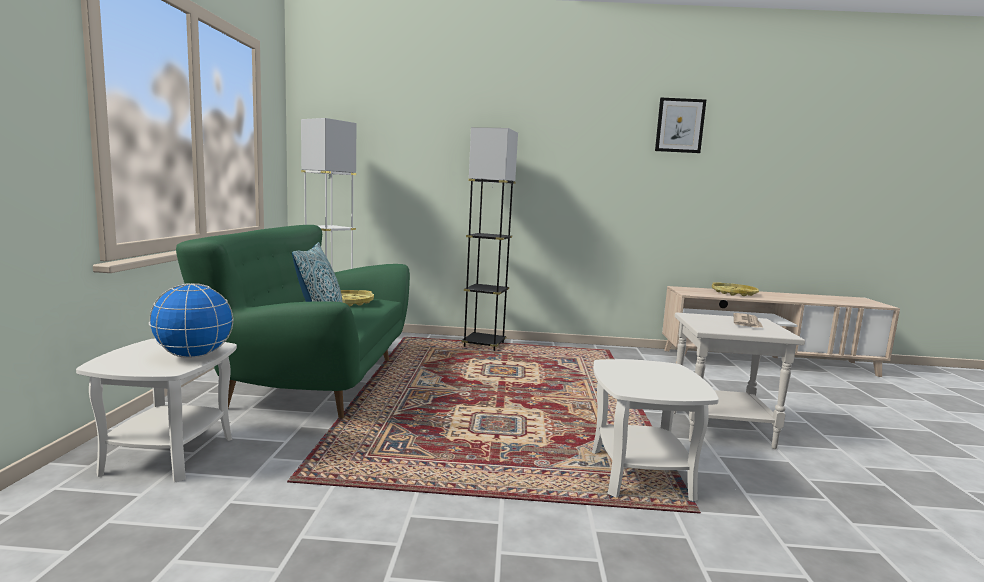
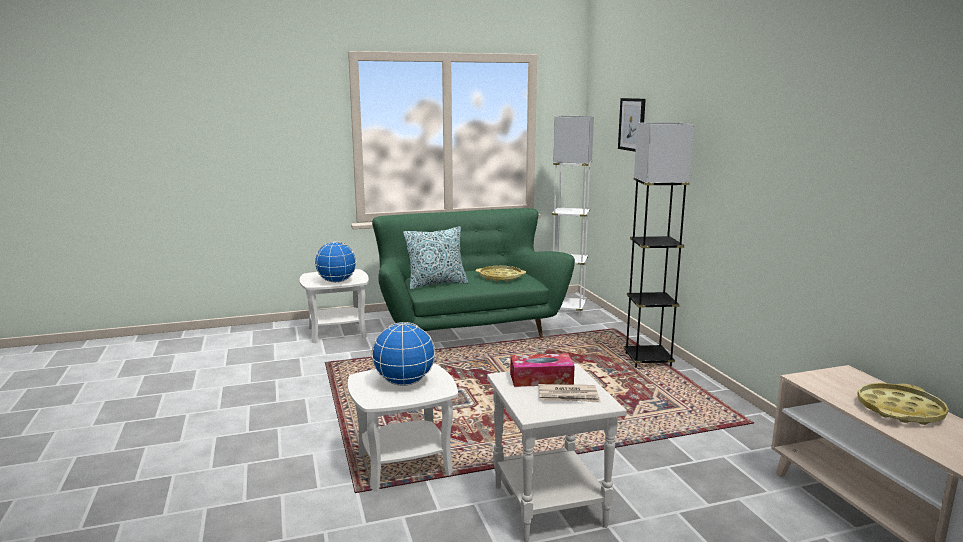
camera: 70 degrees right, 5 degrees up
picture [655,98,706,153] -> picture moved to [618,98,646,152]
none -> globe [372,322,435,386]
none -> tissue box [510,353,575,387]

